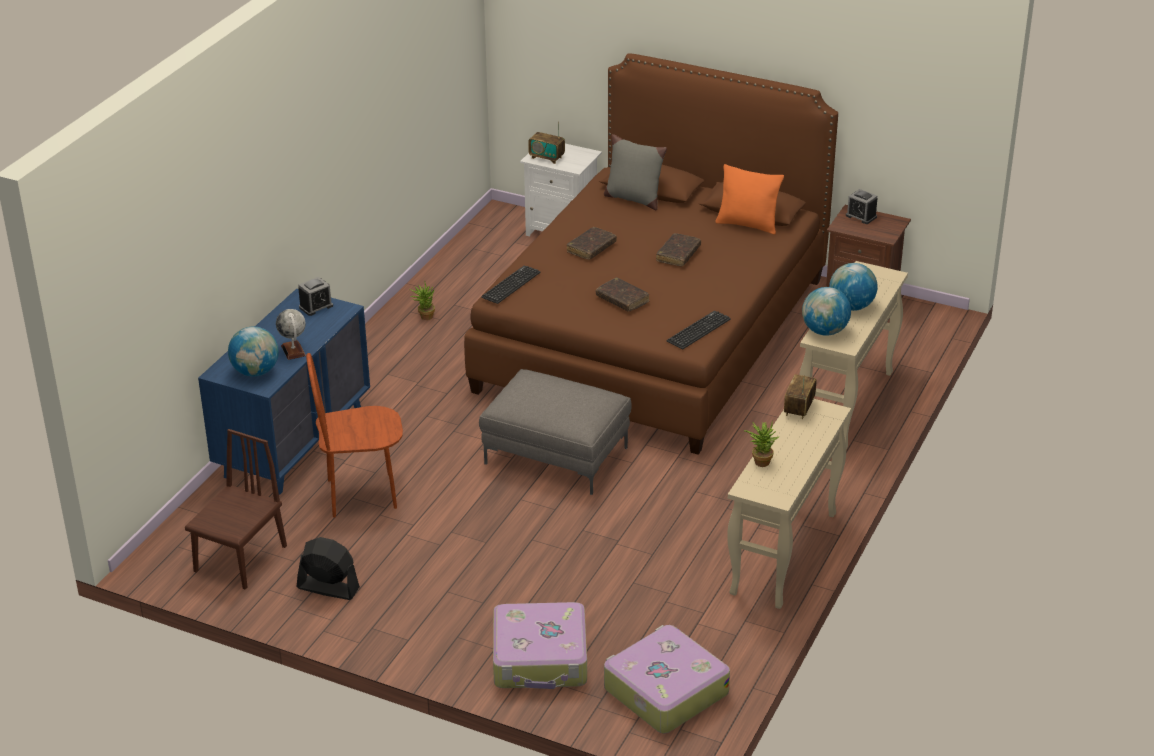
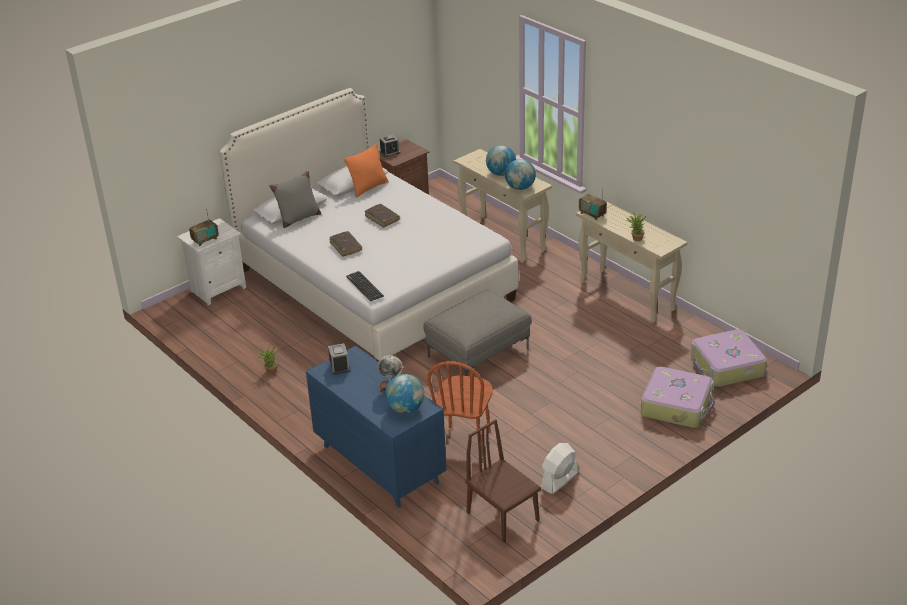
camera: 65 degrees left, 0 degrees up
black fan [297,537,360,600] -> white fan [541,443,579,494]
brown bed [464,53,838,455] -> white bed [219,88,519,362]
brown book [596,277,649,312] -> none
keyboard [667,311,731,349] -> none

